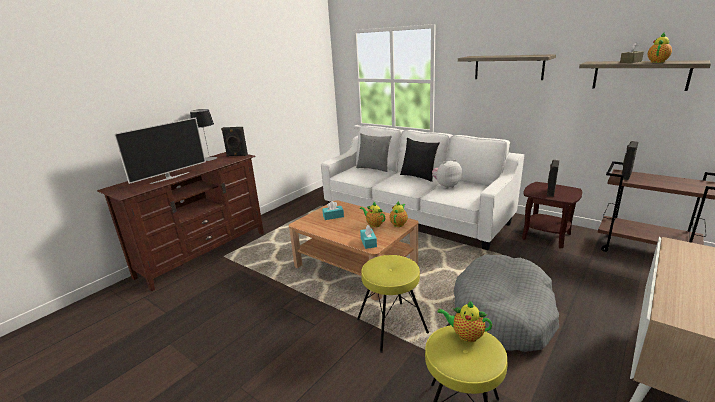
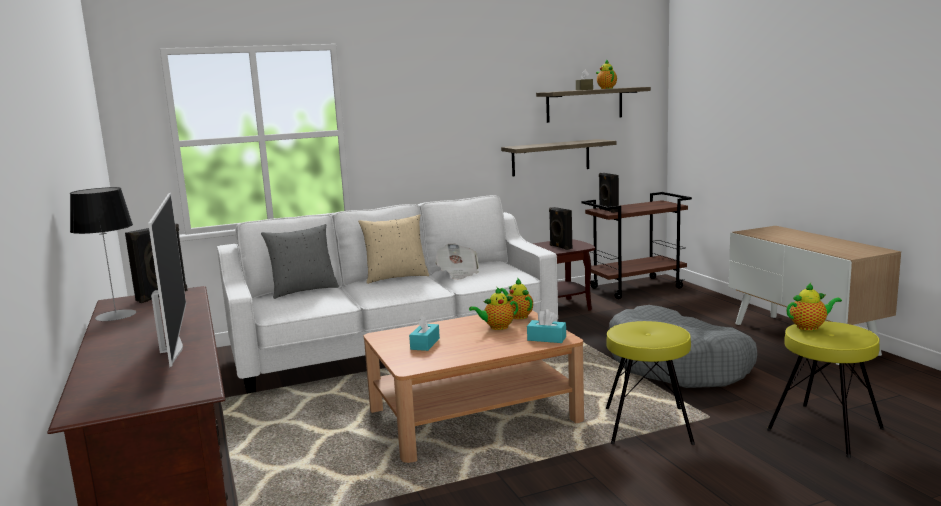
camera: 60 degrees left, 10 degrees down
black pillow [400,138,440,182] -> beige pillow [358,214,429,284]
plush toy [432,159,462,189] -> newspaper [435,243,479,280]
teapot [437,300,492,342] -> teapot turned 150 degrees counterclockwise [786,283,842,331]
shelf [458,54,556,80] -> shelf moved to [501,139,616,176]

